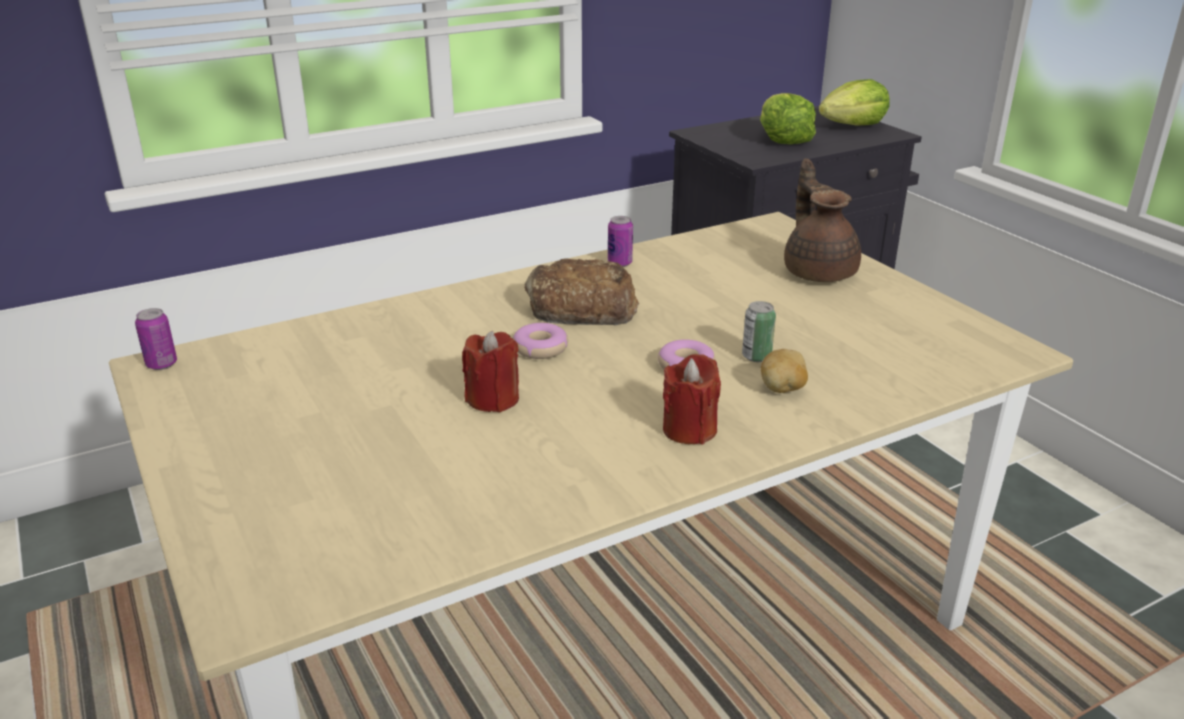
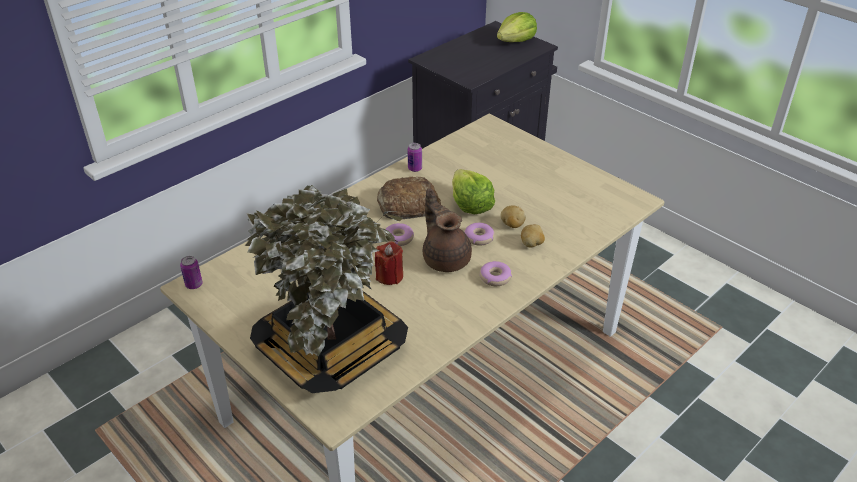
camera: 15 degrees left, 10 degrees up
red candle [663,354,721,445] -> donut [480,261,512,286]
can [742,301,776,362] -> potato [500,205,526,228]
lettuce [760,93,816,144] -> lettuce moved to [452,169,495,214]
brown teapot [784,159,861,282] -> brown teapot moved to [423,188,472,272]
none -> potted plant [244,185,408,393]

